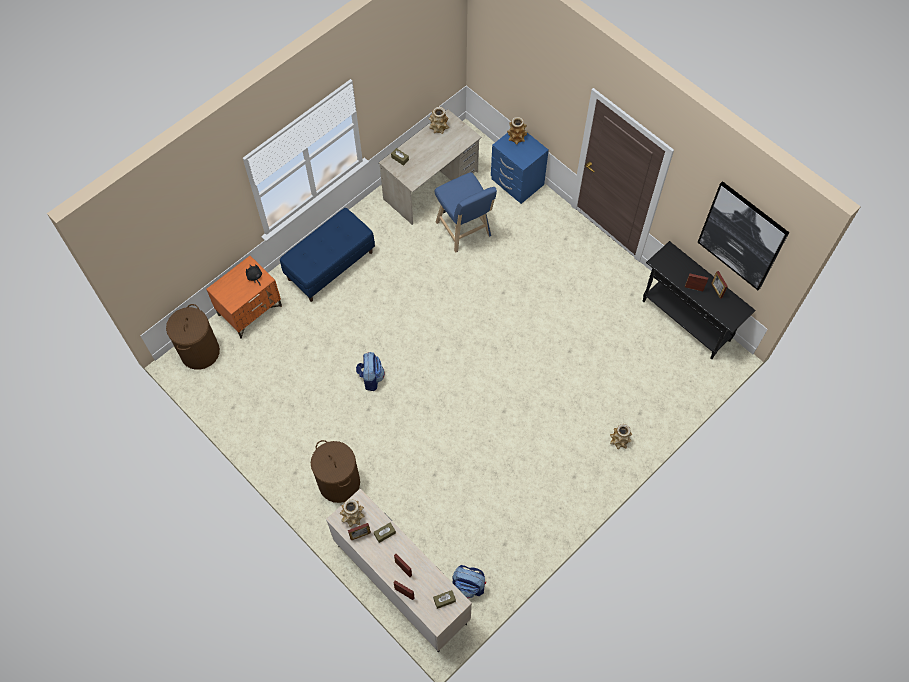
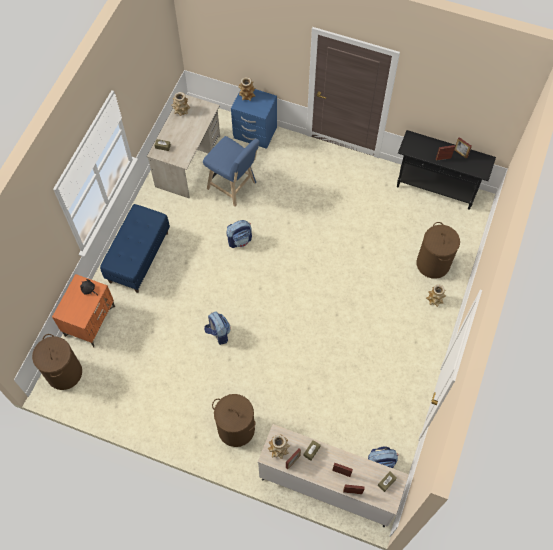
camera: 25 degrees left, 0 degrees up
picture [698,181,789,290] -> none
none -> backpack [226,220,252,248]
none -> brown laundry basket [416,222,460,279]

